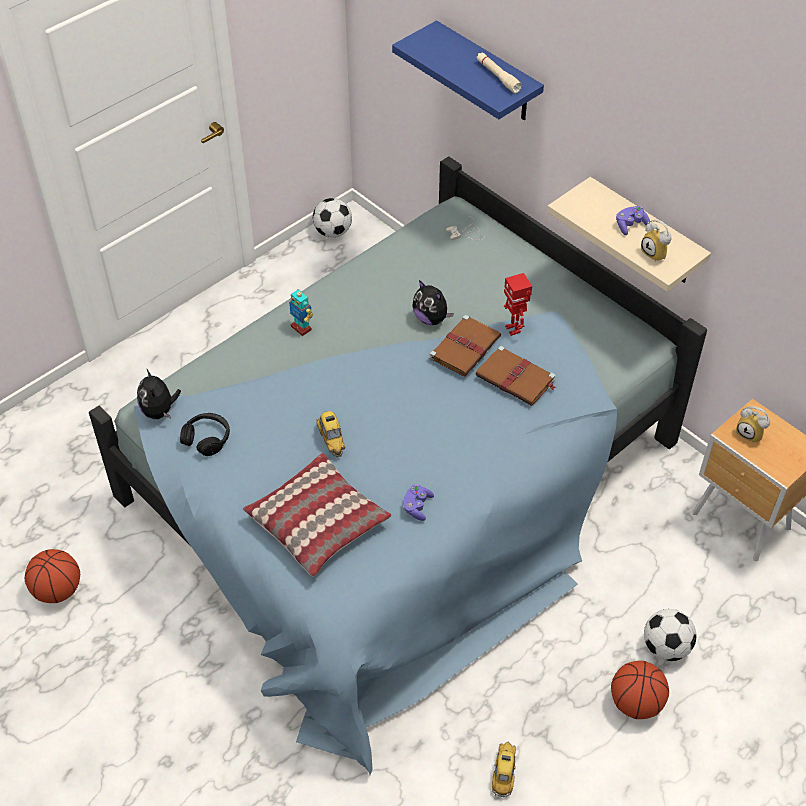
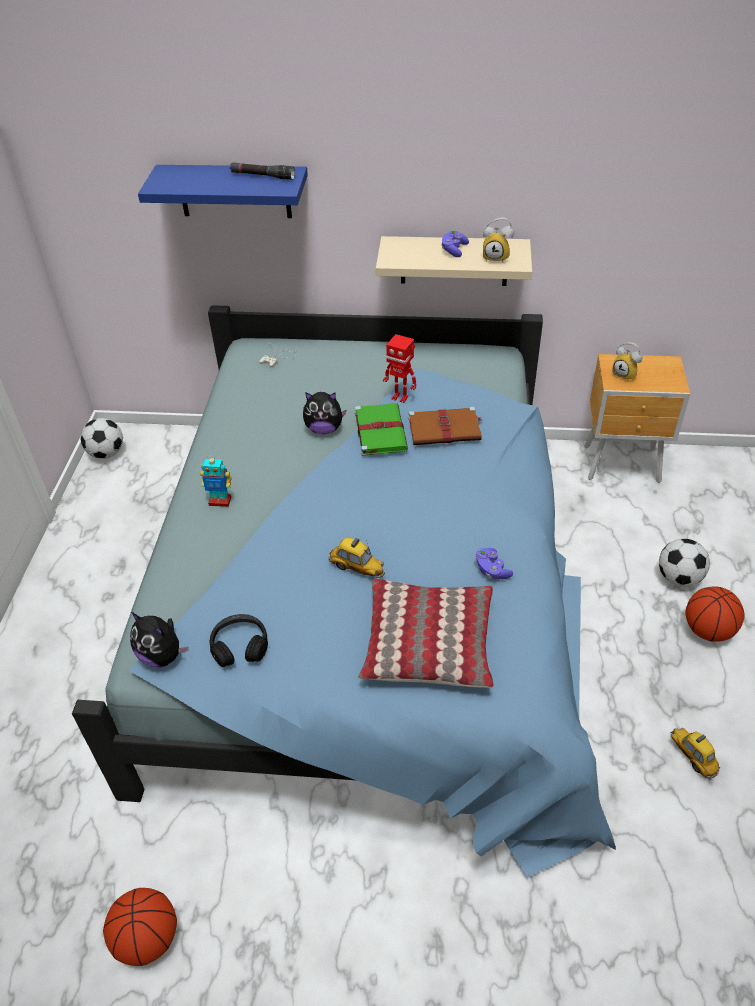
camera: 40 degrees left, 5 degrees down
brown book [429,315,501,376] -> green book [355,403,408,456]
beige flashlight [477,52,522,93] -> black flashlight [230,162,295,180]
alarm clock [736,406,770,443] -> alarm clock turned 45 degrees clockwise [613,342,643,382]

